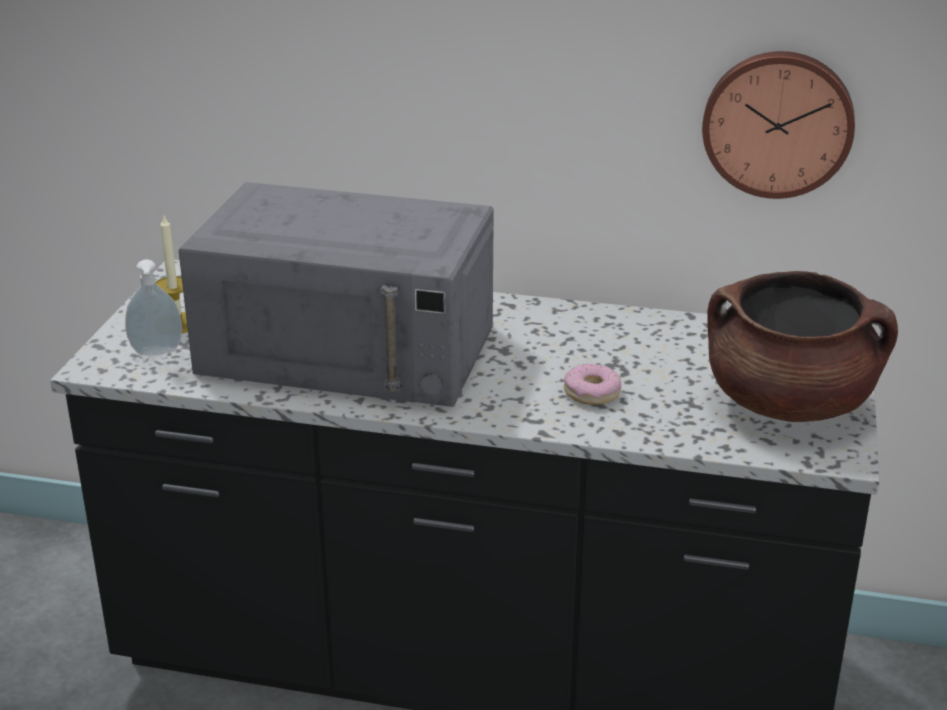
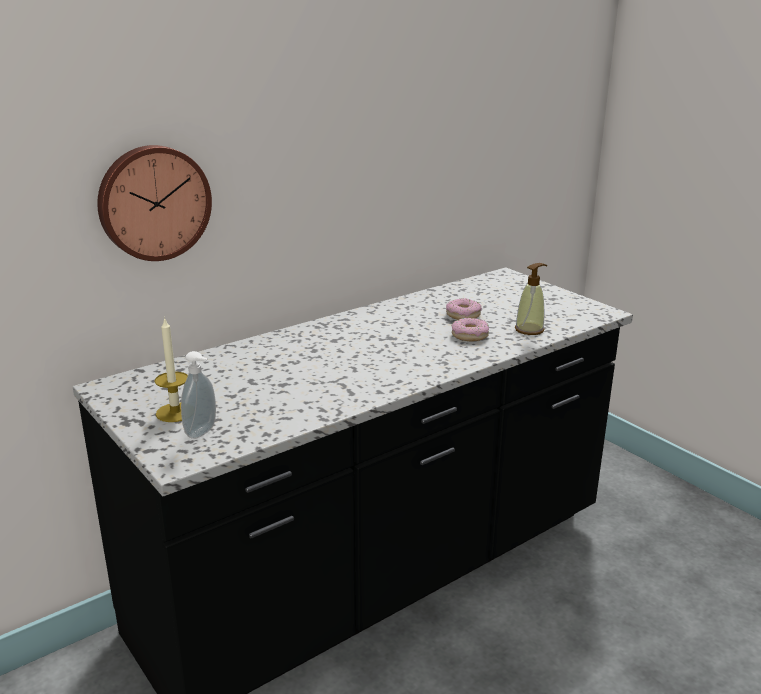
camera: 50 degrees left, 5 degrees down
grey microwave [178,182,494,407] -> none
wall clock [702,51,855,199] -> wall clock moved to [97,145,212,261]
brown cooking pot [707,271,898,422] -> none
none -> donut [446,298,482,320]
none -> soap dispenser [515,263,547,335]

